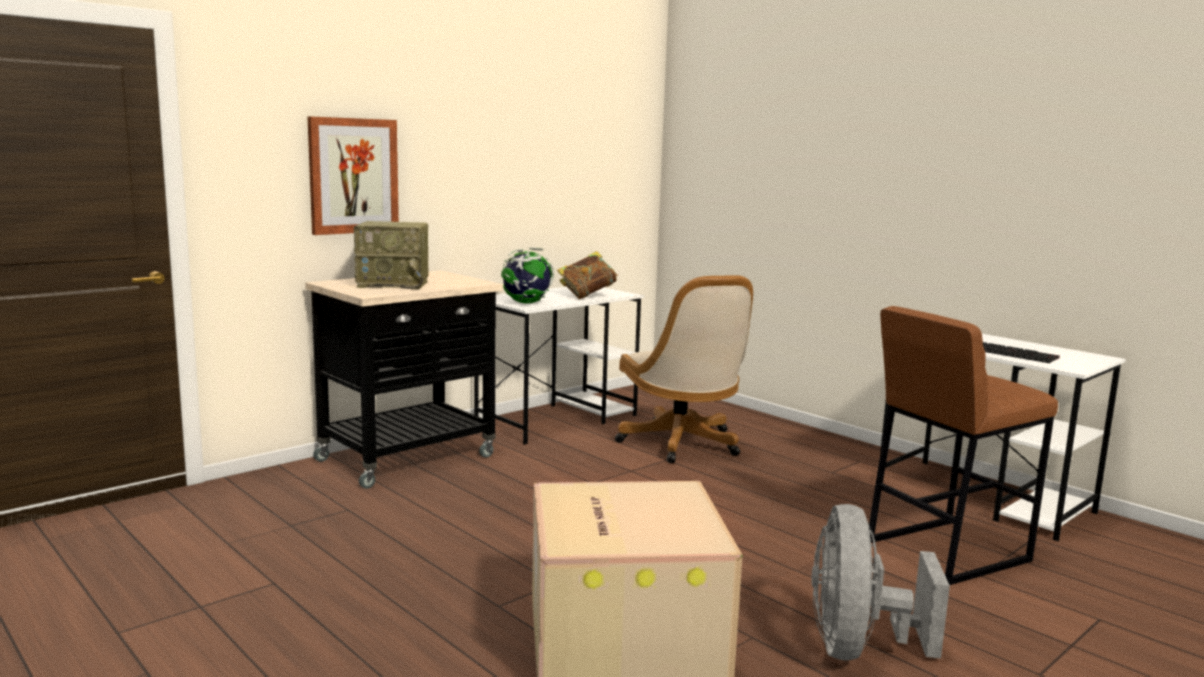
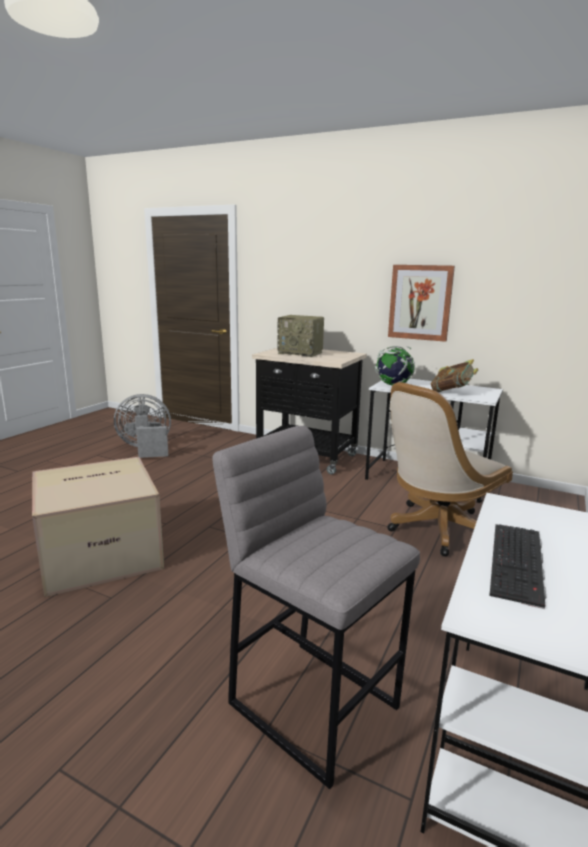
camera: 70 degrees right, 5 degrees up
picture [307,116,399,235] -> picture moved to [388,265,455,342]
radio [354,221,428,289] -> radio turned 45 degrees counterclockwise [277,315,324,357]
grey fan [812,504,950,660] -> grey fan moved to [114,394,171,458]
brown stool [869,306,1058,585] -> grey stool [212,426,420,789]

